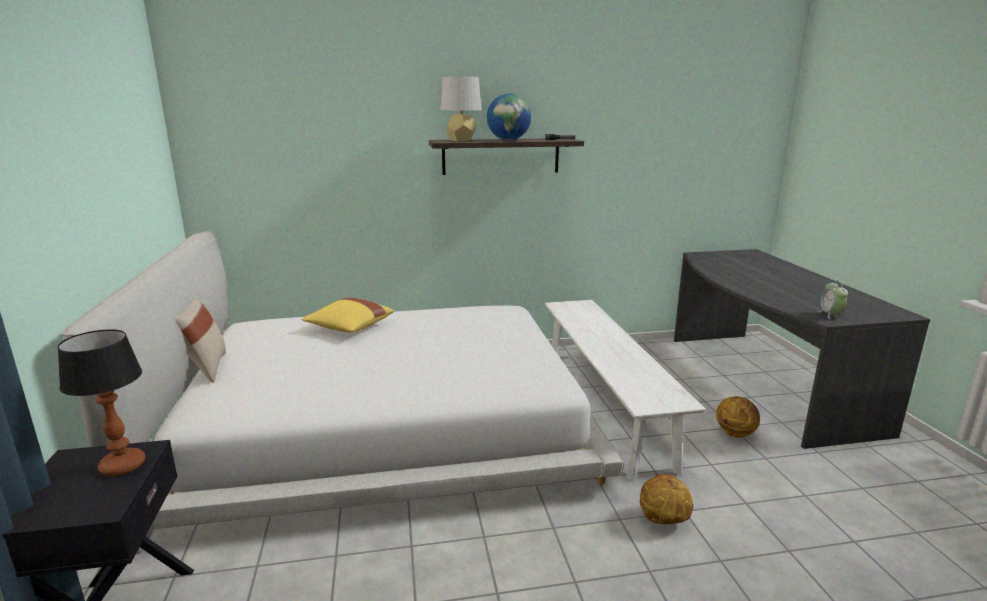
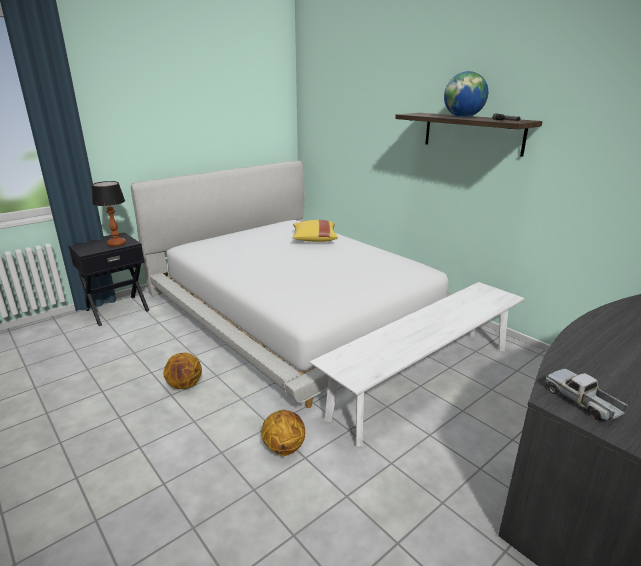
camera: 60 degrees right, 5 degrees up
beige pillow [174,298,226,383] -> none
grey table lamp [440,76,482,141] -> none
basketball [716,396,760,438] -> basketball moved to [163,352,202,389]
alarm clock [818,280,848,319] -> toy truck [545,369,628,421]

